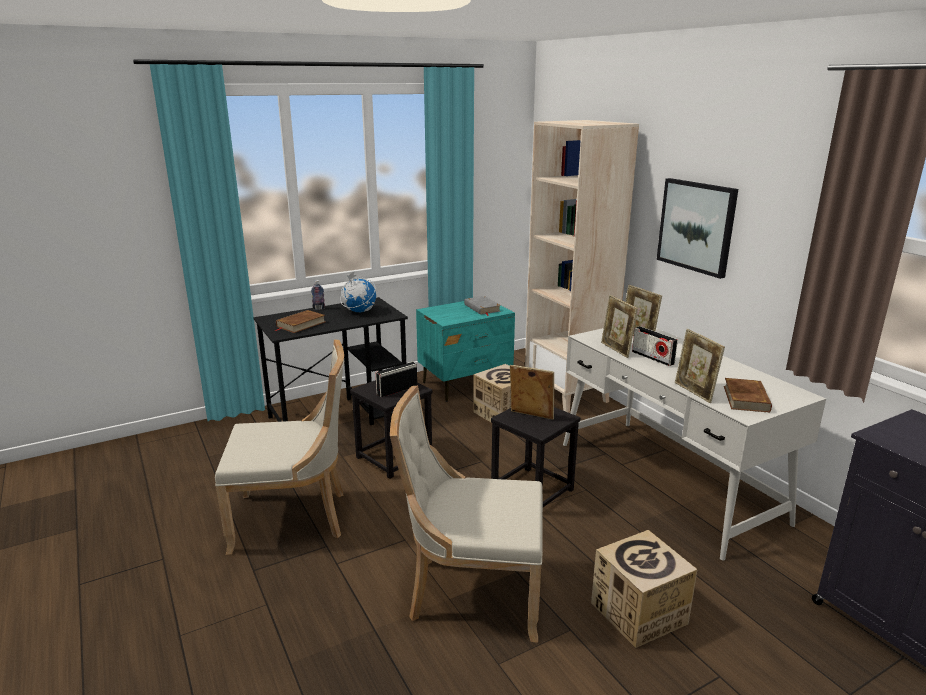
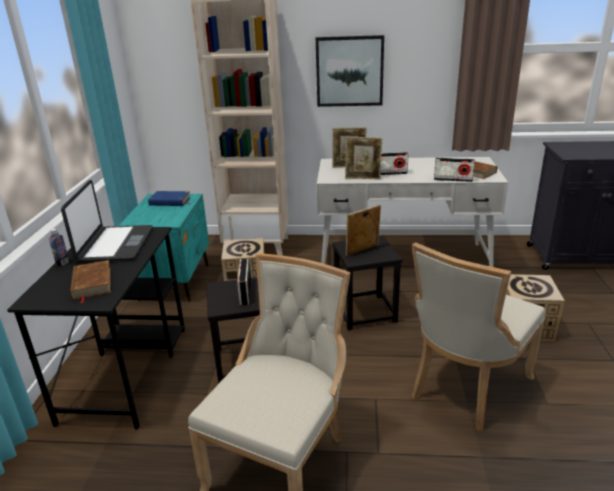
camera: 55 degrees left, 5 degrees up
globe [340,272,376,312] -> laptop [61,180,153,262]
grey book [464,296,501,316] -> blue book [148,191,191,206]
picture frame [675,329,725,403] -> radio [434,158,475,182]

